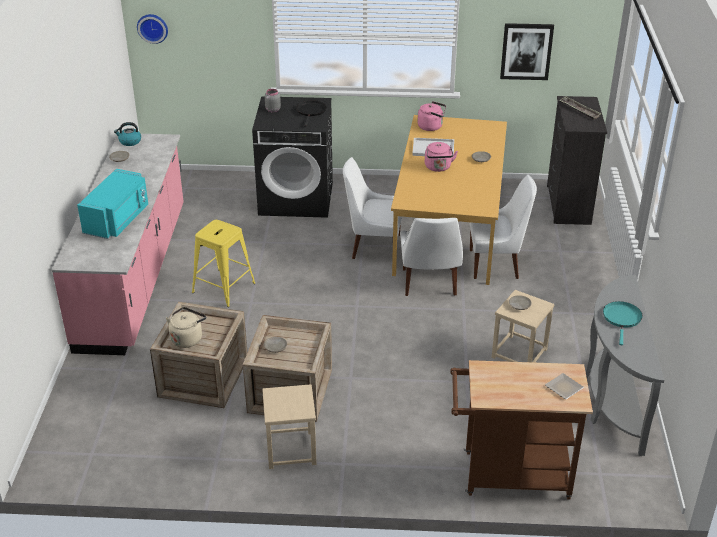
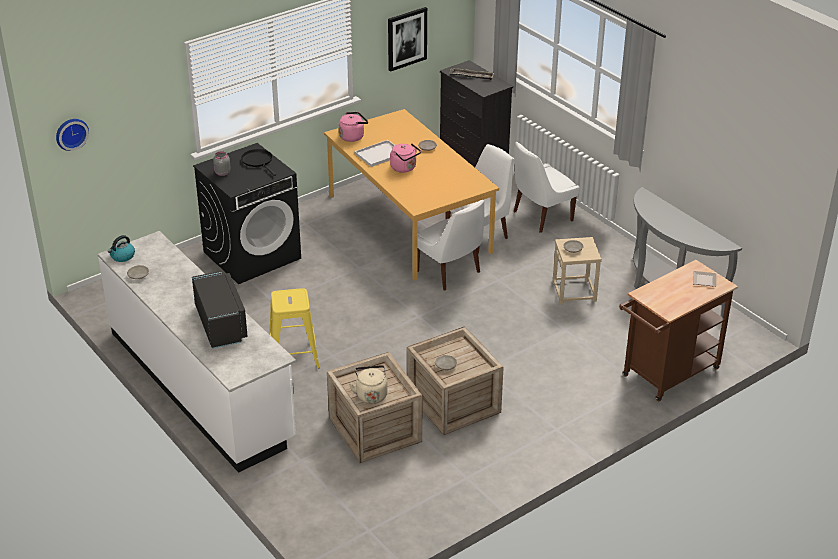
camera: 40 degrees left, 0 degrees up
pink counter [52,134,184,355] -> white counter [98,231,296,473]
turquoise microwave [77,169,148,239] -> black microwave [192,271,248,349]
beige stool [262,384,316,469] -> none
white chair [343,157,402,259] -> white chair moved to [514,141,580,233]
turquoise frying pan [603,301,643,345] -> none

